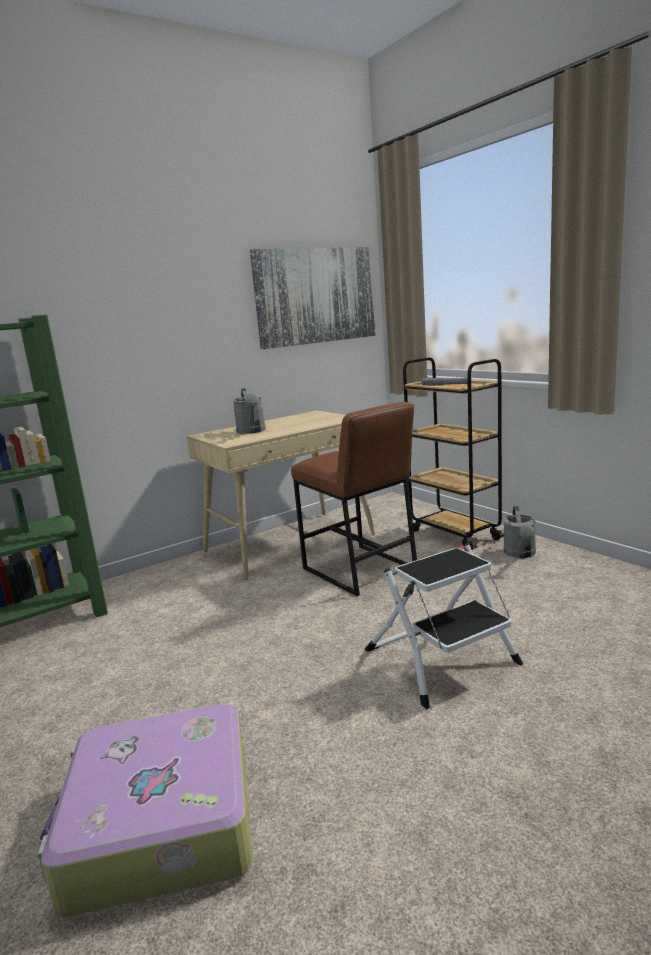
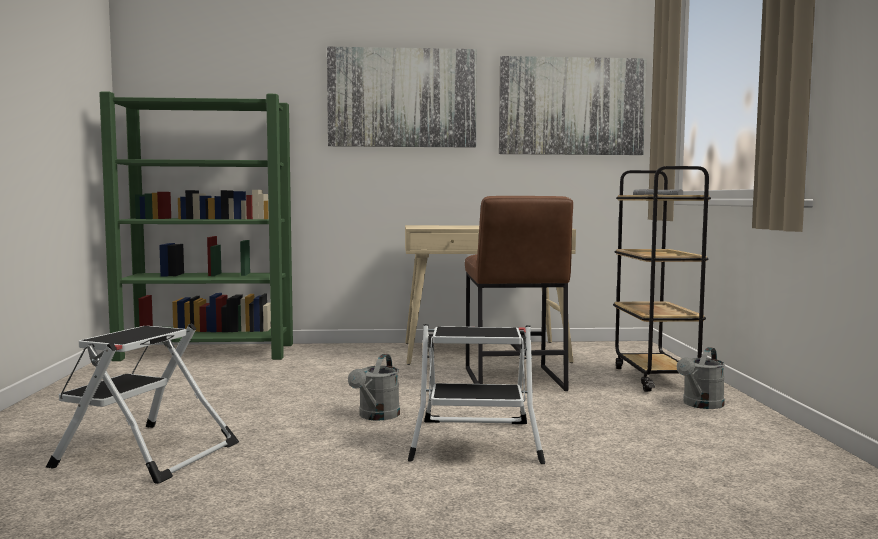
camera: 30 degrees right, 10 degrees down
suitcase [38,704,252,917] -> step ladder [46,324,239,484]
grey watering can [233,388,266,434] -> grey watering can moved to [348,354,400,421]
none -> picture [327,47,477,148]

